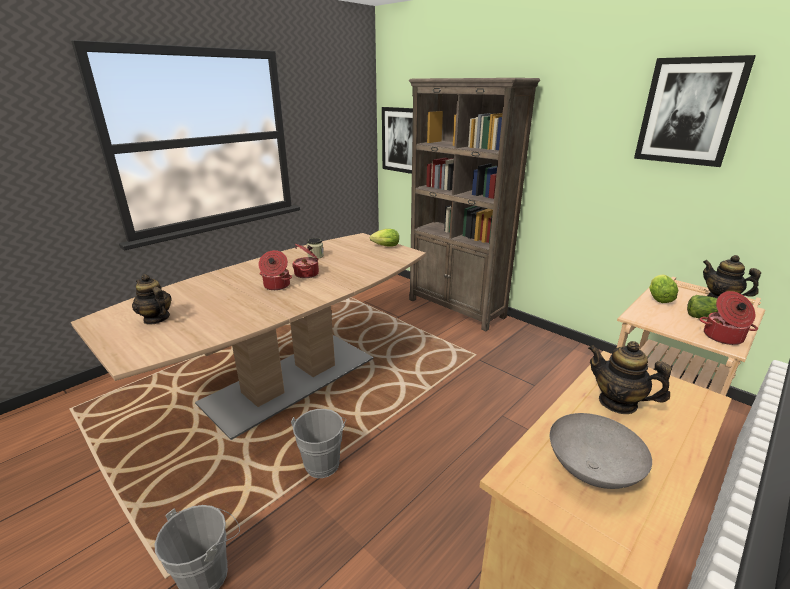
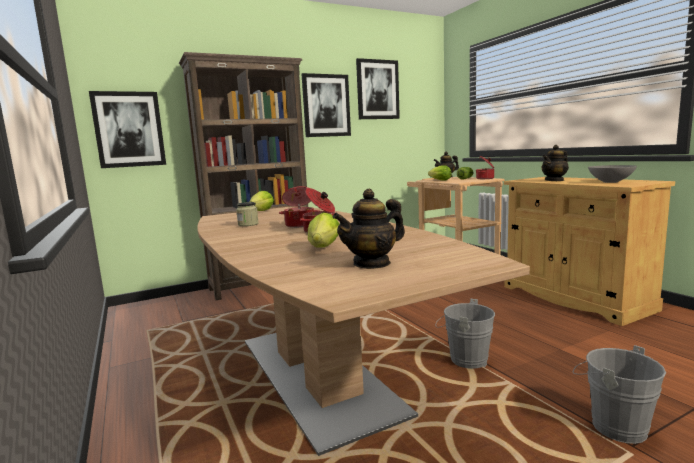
camera: 70 degrees left, 15 degrees down
none -> picture [302,73,351,137]
none -> lettuce [308,212,340,248]

